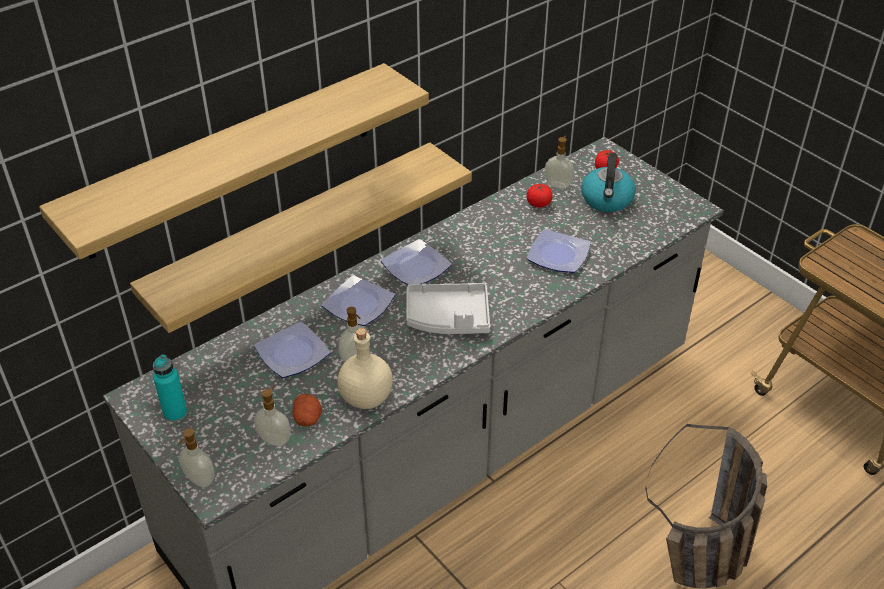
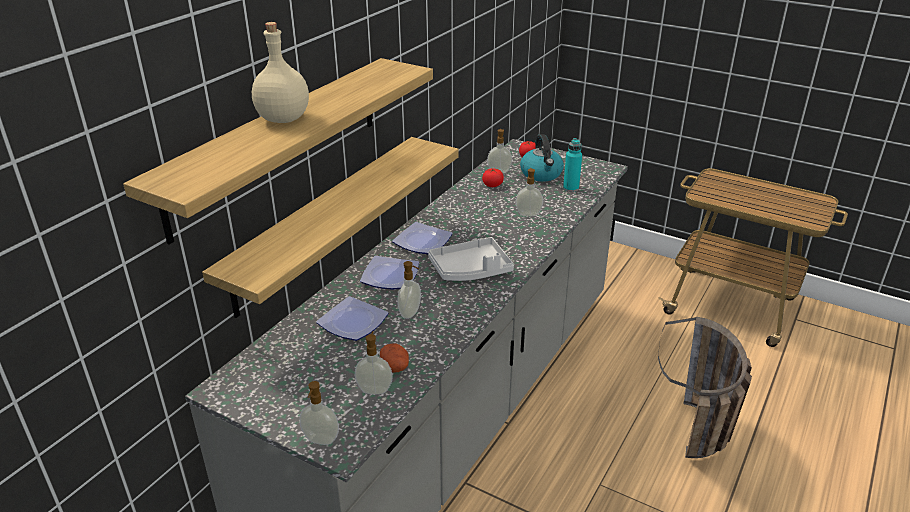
camera: 20 degrees left, 10 degrees down
turquoise bottle [153,355,187,422] -> turquoise bottle moved to [563,138,582,192]
beige bottle [337,328,393,409] -> beige bottle moved to [252,22,309,123]
plate [527,229,591,273] -> soap dispenser [516,168,543,216]

